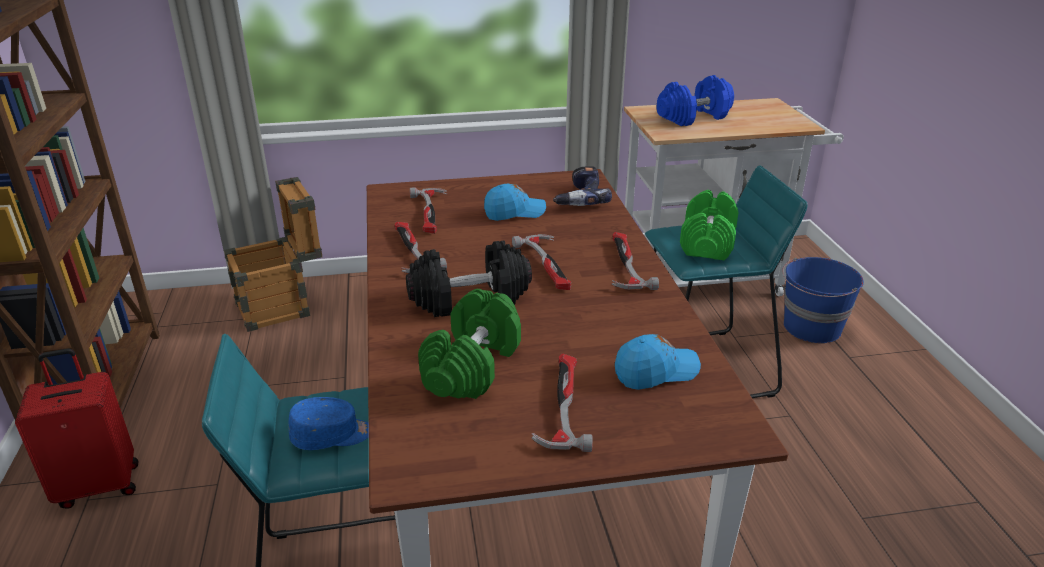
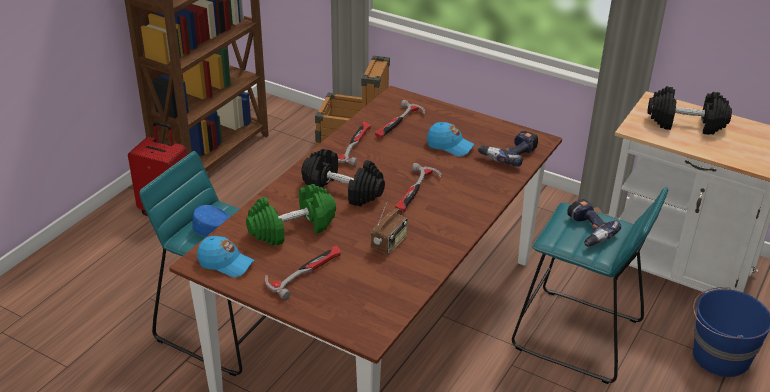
camera: 40 degrees right, 5 degrees up
hammer [612,232,659,290] -> none
blue cap [615,334,701,390] -> blue cap moved to [197,236,254,277]
blue dumbbell [656,75,734,126] -> black dumbbell [647,86,732,135]
green dumbbell [680,190,739,260] -> power drill [567,199,621,247]
none -> radio [371,200,408,255]

